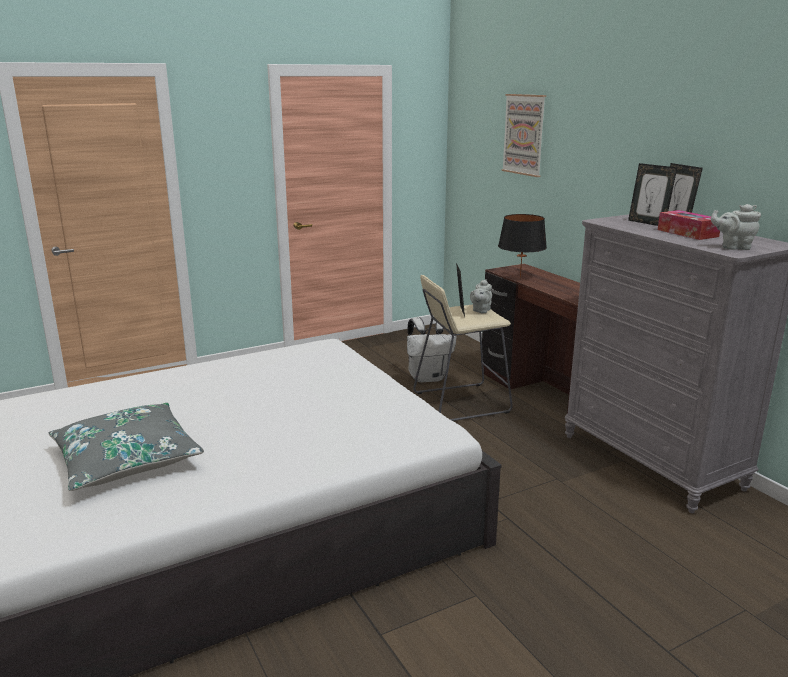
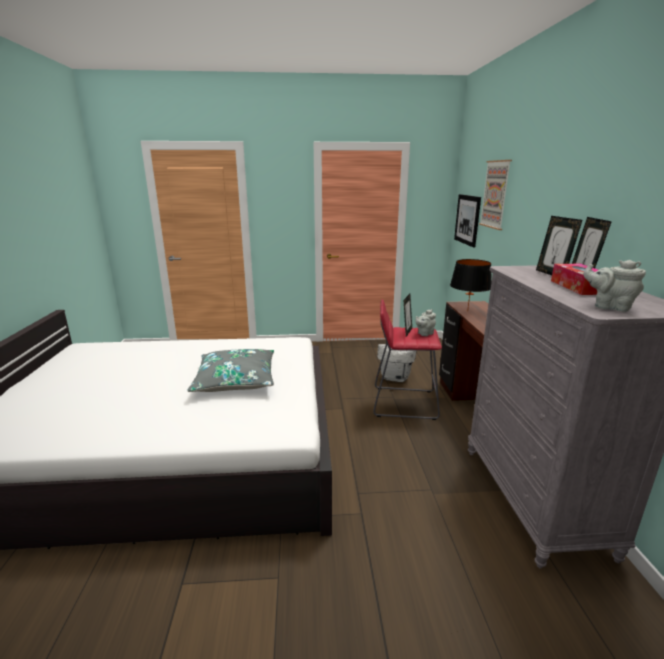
camera: 25 degrees right, 0 degrees up
grey pillow [48,403,204,491] -> grey pillow moved to [187,349,274,392]
beige stool [413,275,513,421] -> red stool [373,299,442,420]
none -> picture [454,194,481,248]

